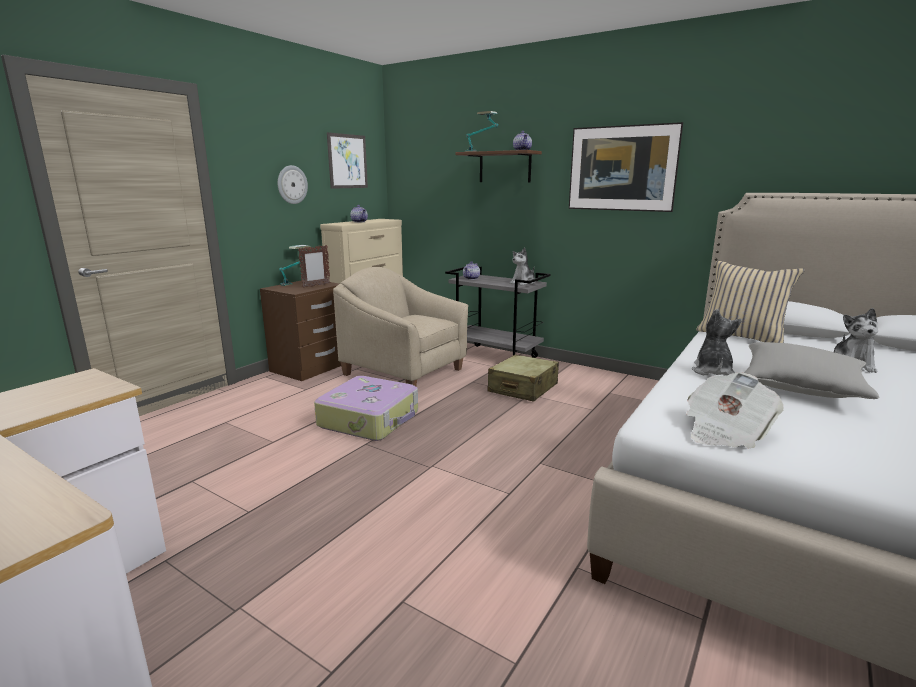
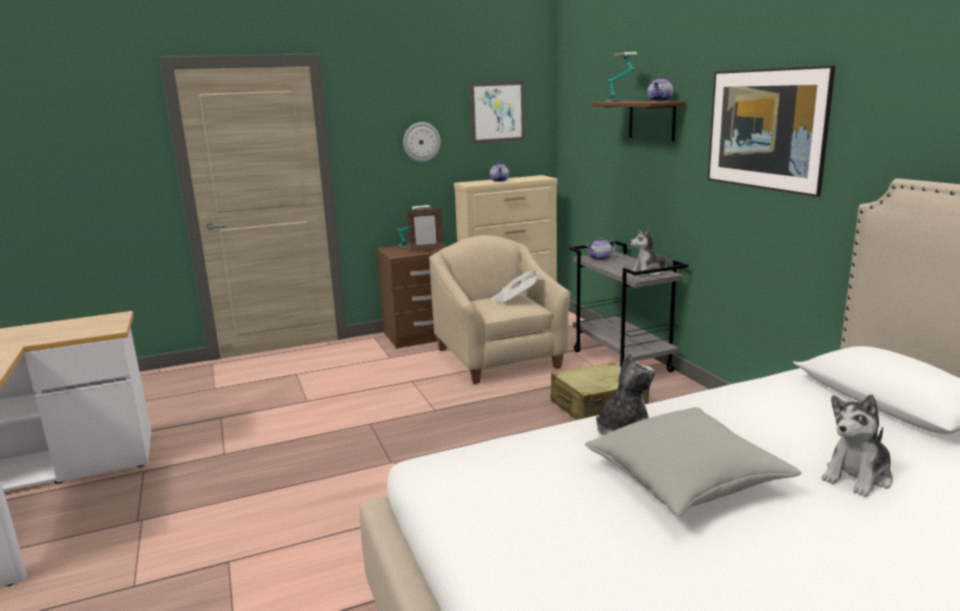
camera: 35 degrees right, 0 degrees up
suitcase [314,376,418,441] -> none
newspaper [686,372,784,448] -> newspaper moved to [491,271,539,303]
beige pillow [696,261,805,343] -> none

